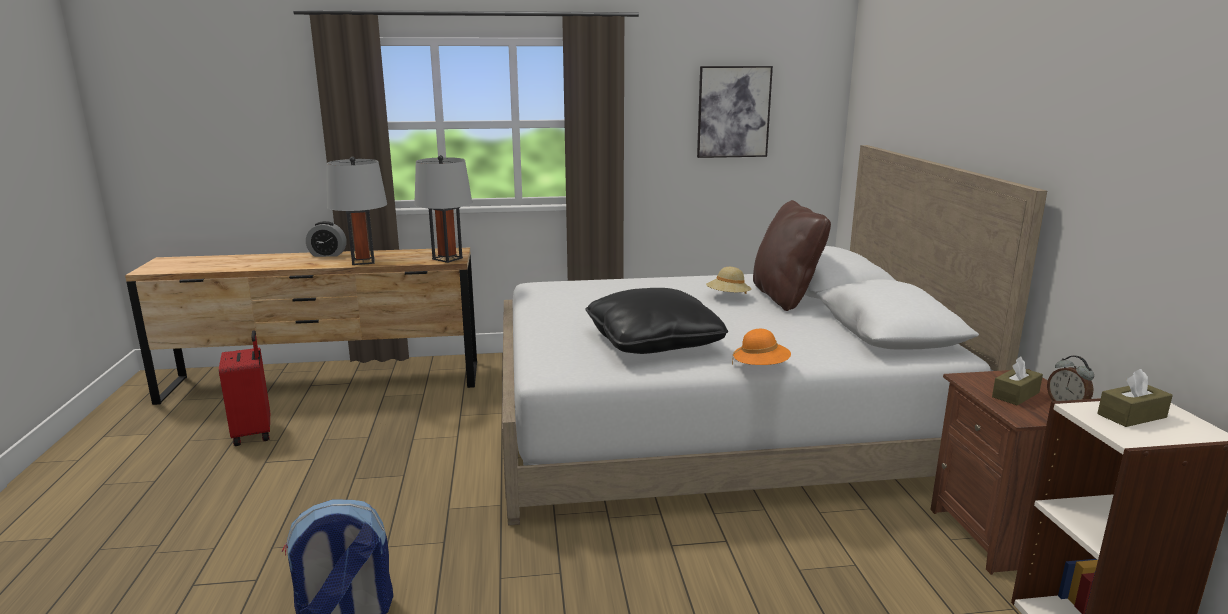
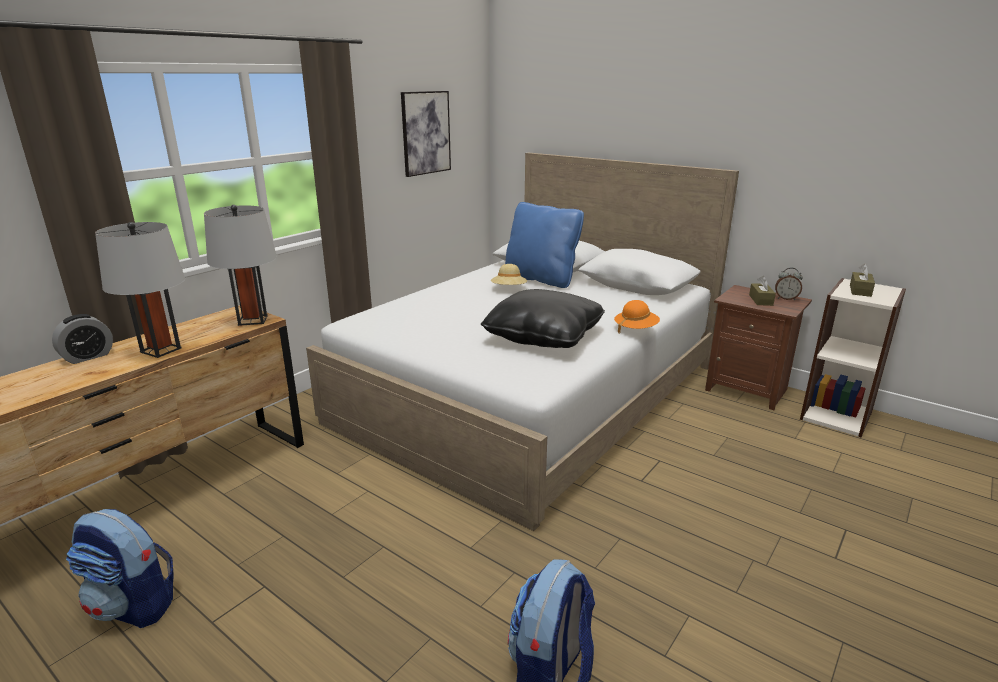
camera: 45 degrees left, 5 degrees up
red suitcase [219,330,270,446] -> backpack [66,509,174,628]
brown pillow [753,200,831,311] -> blue pillow [505,202,584,288]

